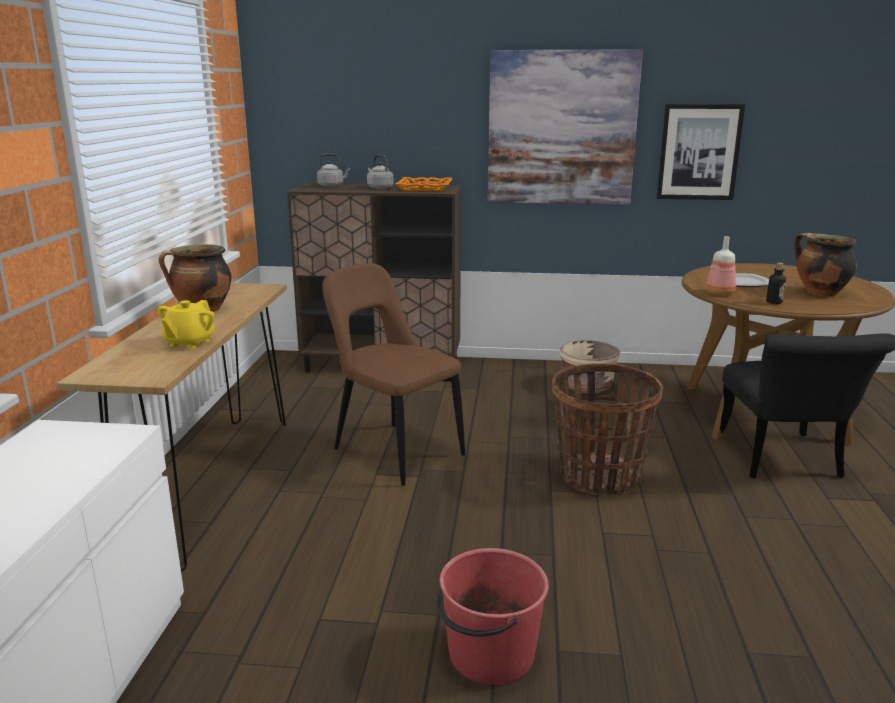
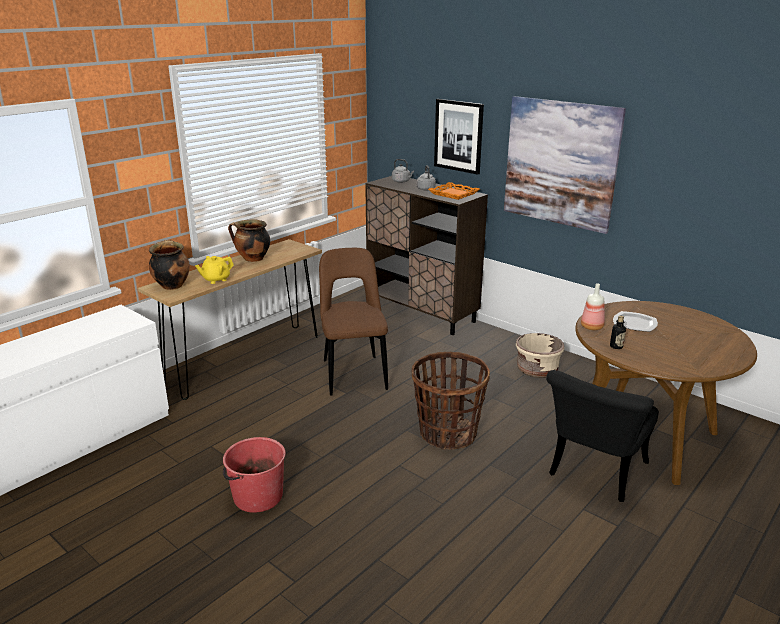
camera: 35 degrees right, 5 degrees up
picture [656,104,745,200] -> picture moved to [434,99,484,175]
cooking pot [794,233,857,297] -> cooking pot moved to [149,240,190,290]

